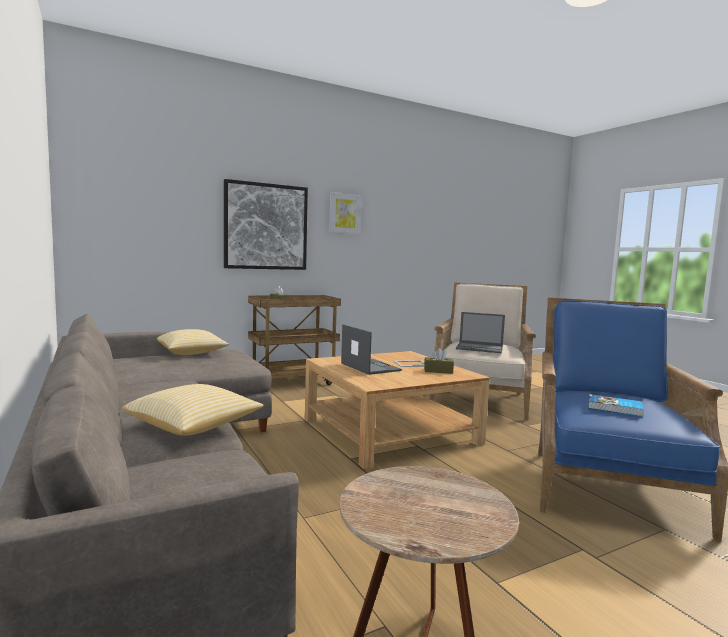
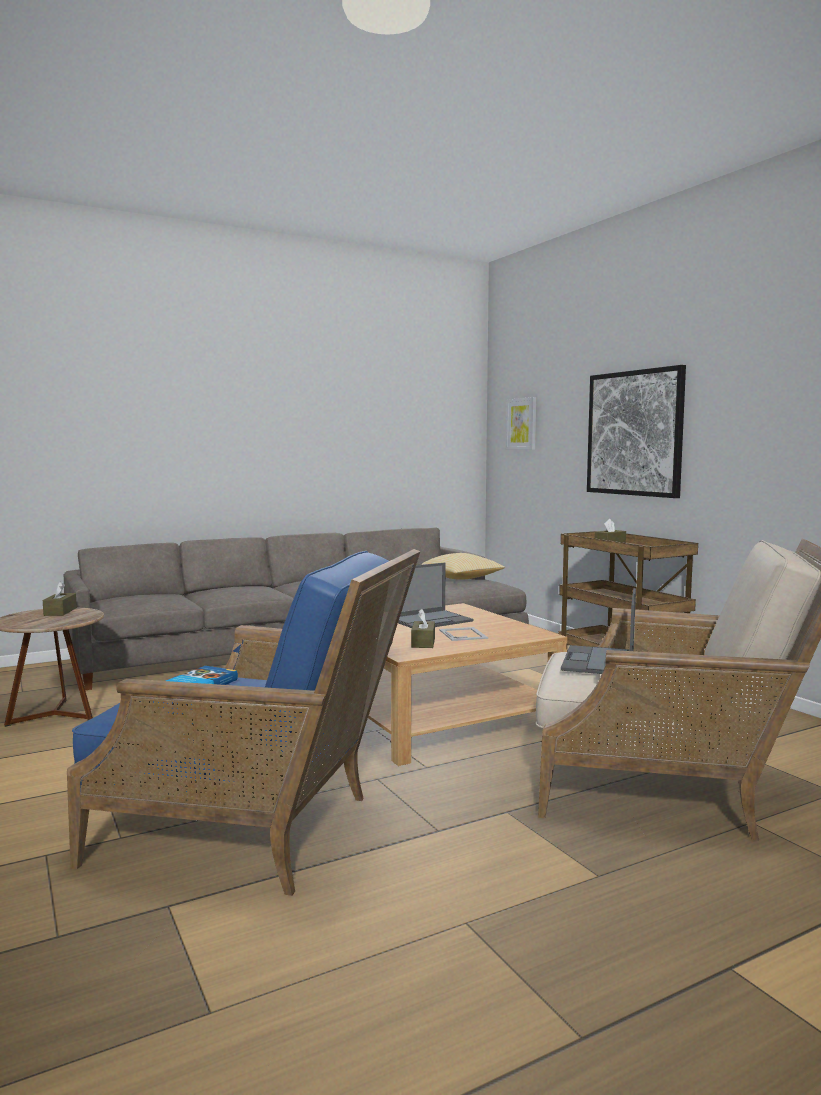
camera: 90 degrees right, 0 degrees up
pillow [122,384,264,436] -> none
picture [329,192,361,234] -> picture moved to [506,397,536,450]
none -> brown tissue box [43,581,77,616]

